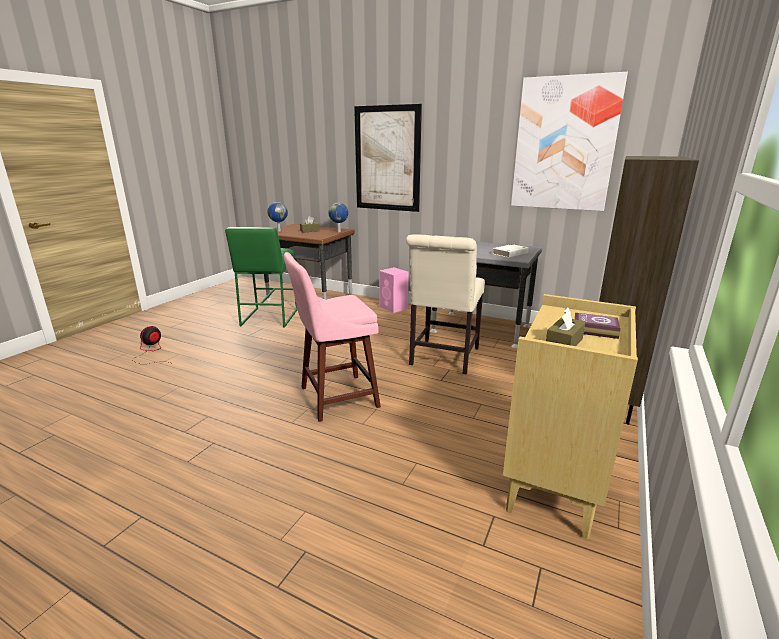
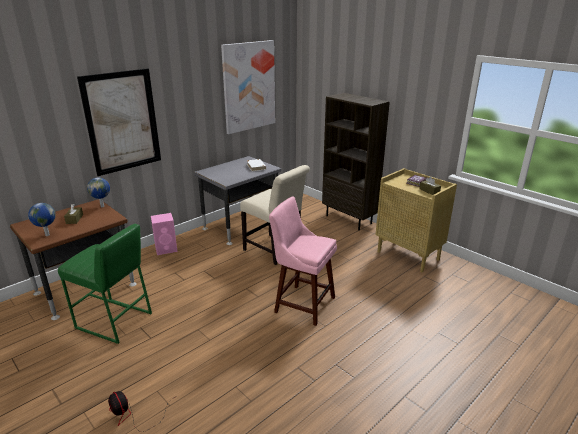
camera: 70 degrees left, 5 degrees up
pink chair [284,252,381,422] -> pink chair turned 120 degrees clockwise [269,196,337,326]

